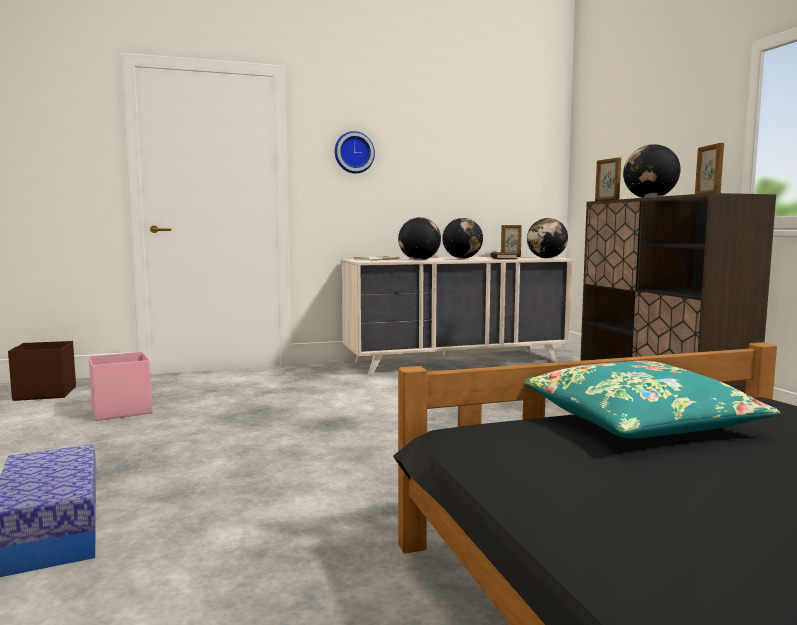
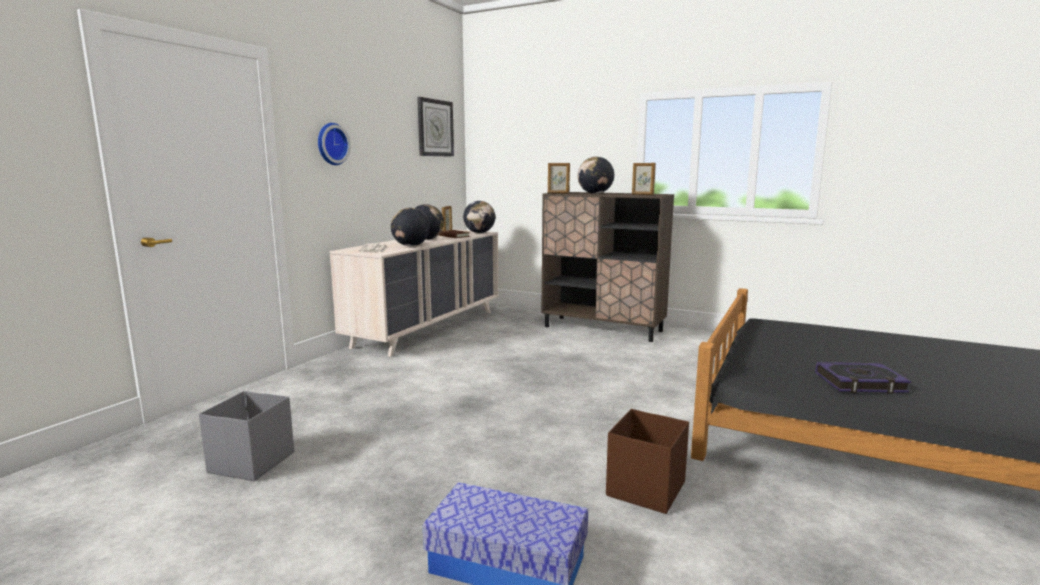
camera: 45 degrees left, 5 degrees up
brown storage box [8,341,76,401] -> brown storage box moved to [606,409,689,514]
pink storage box [89,352,153,421] -> grey storage box [199,391,294,481]
turquoise pillow [524,361,780,439] -> none
none -> wall clock [417,97,454,157]
none -> book [815,362,911,394]

